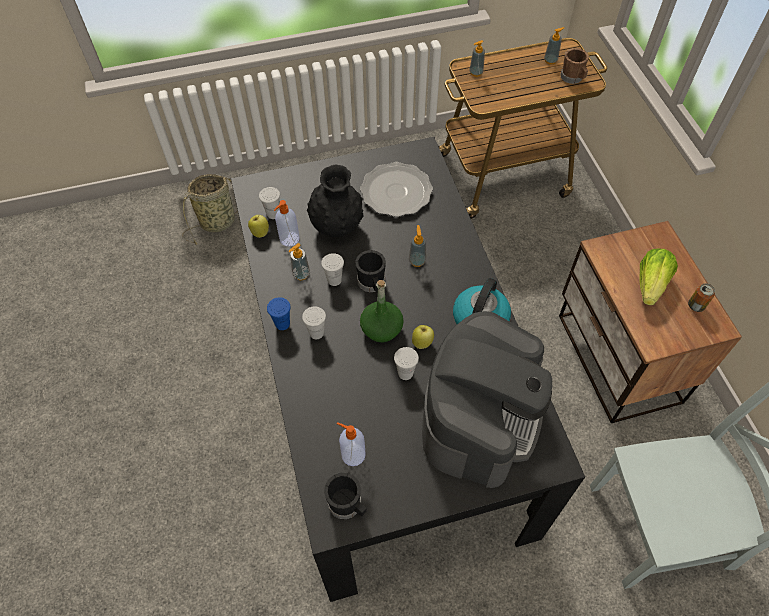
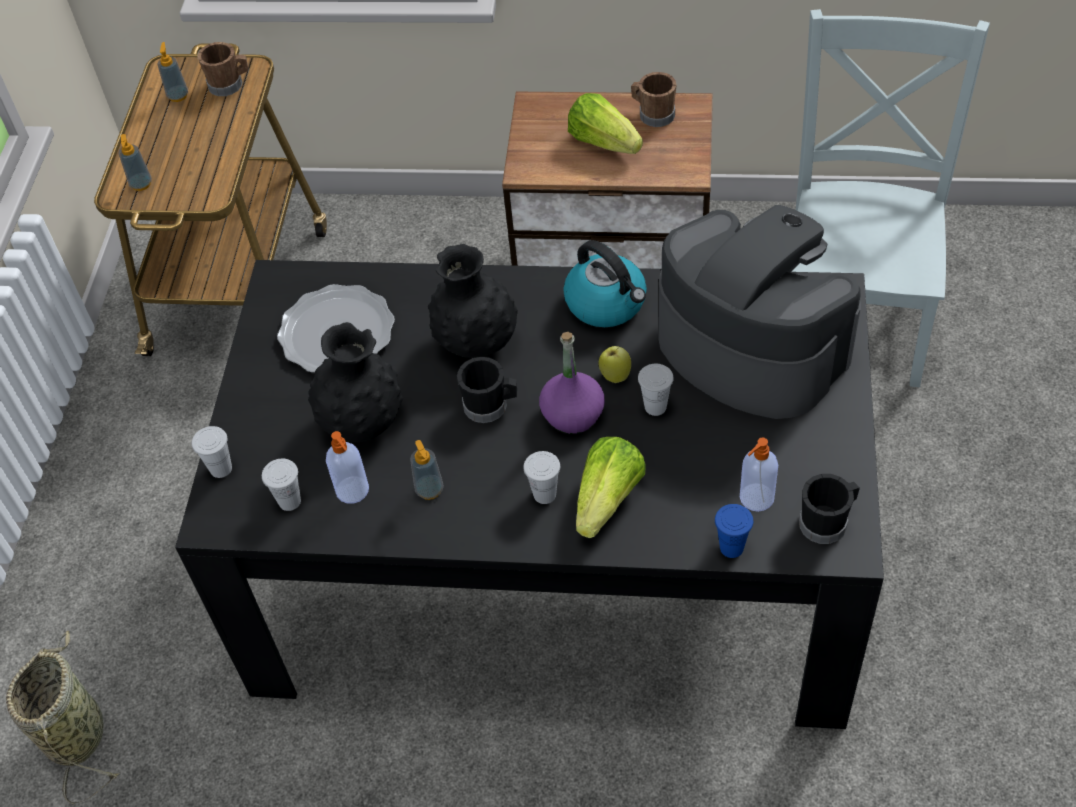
camera: 65 degrees left, 5 degrees down
apple [248,215,269,238] -> none
blue cup [267,297,291,330] -> blue cup moved to [715,504,753,558]
white cup [321,253,344,286] -> white cup moved to [192,426,232,478]
green bottle [360,280,404,343] -> purple bottle [539,332,605,434]
soap dispenser [409,225,426,267] -> black vase [428,244,518,358]
can [688,283,715,312] -> brown mug [631,72,676,127]
none -> lettuce [576,437,645,538]

